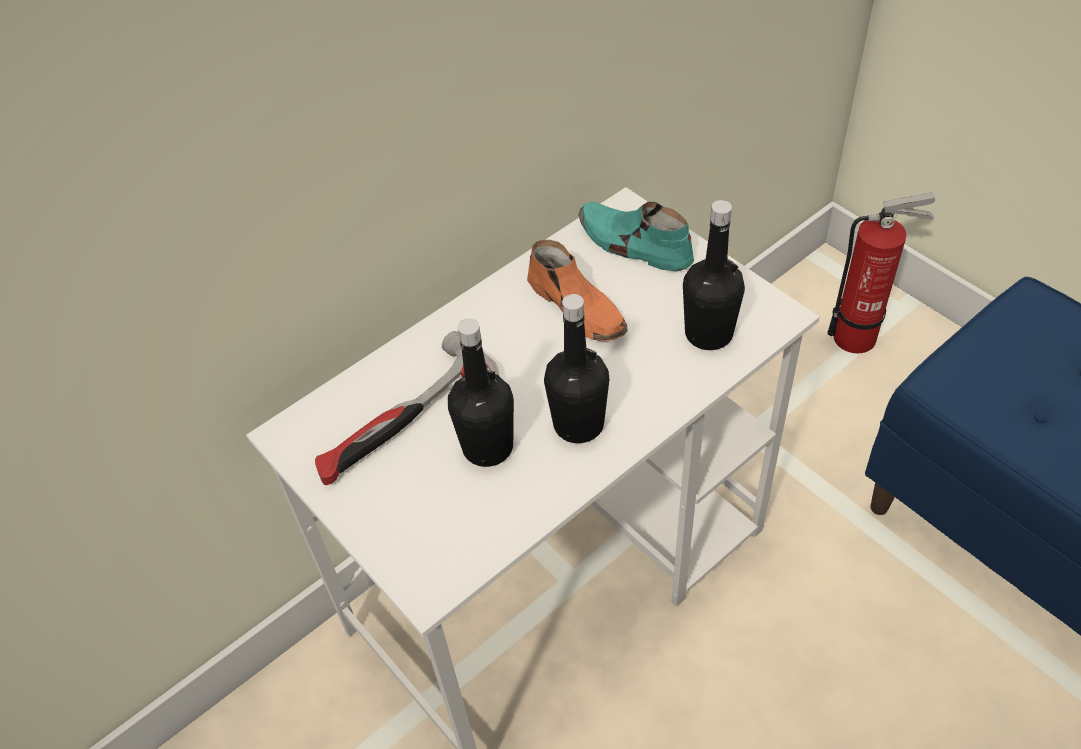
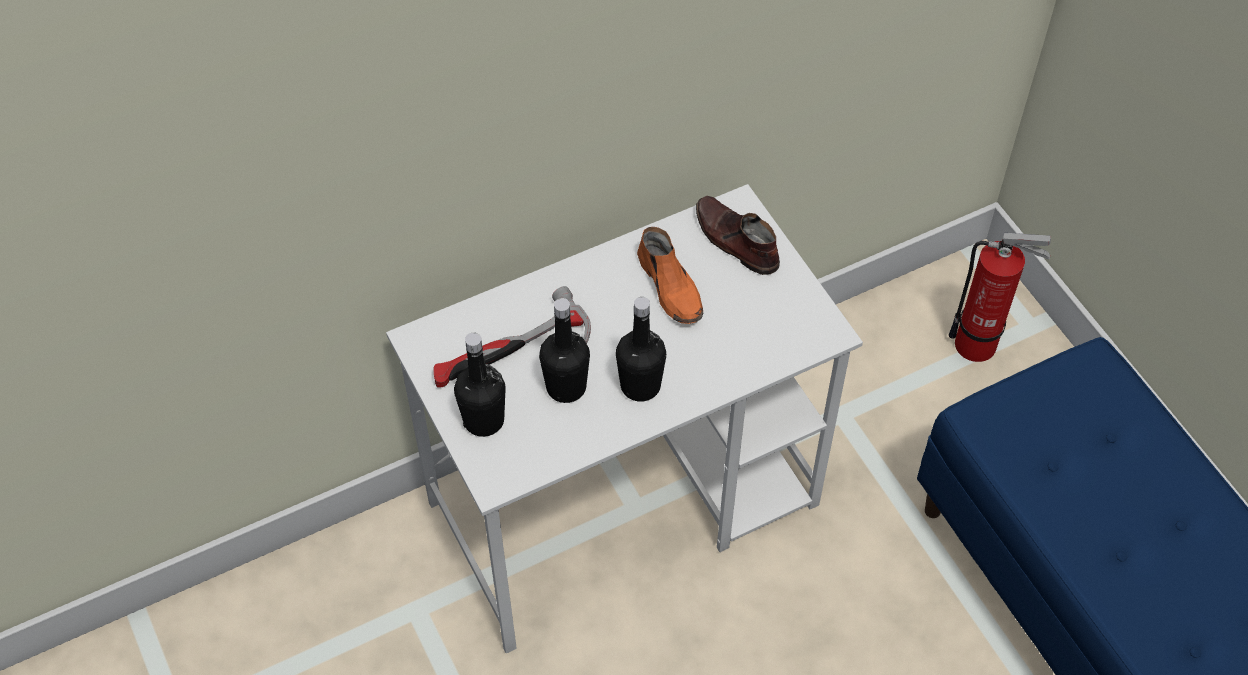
camera: 10 degrees right, 5 degrees up
turquoise shoe [578,202,694,271] -> brown shoe [696,196,780,275]
black bottle [683,200,745,350] -> black bottle moved to [454,332,506,437]

